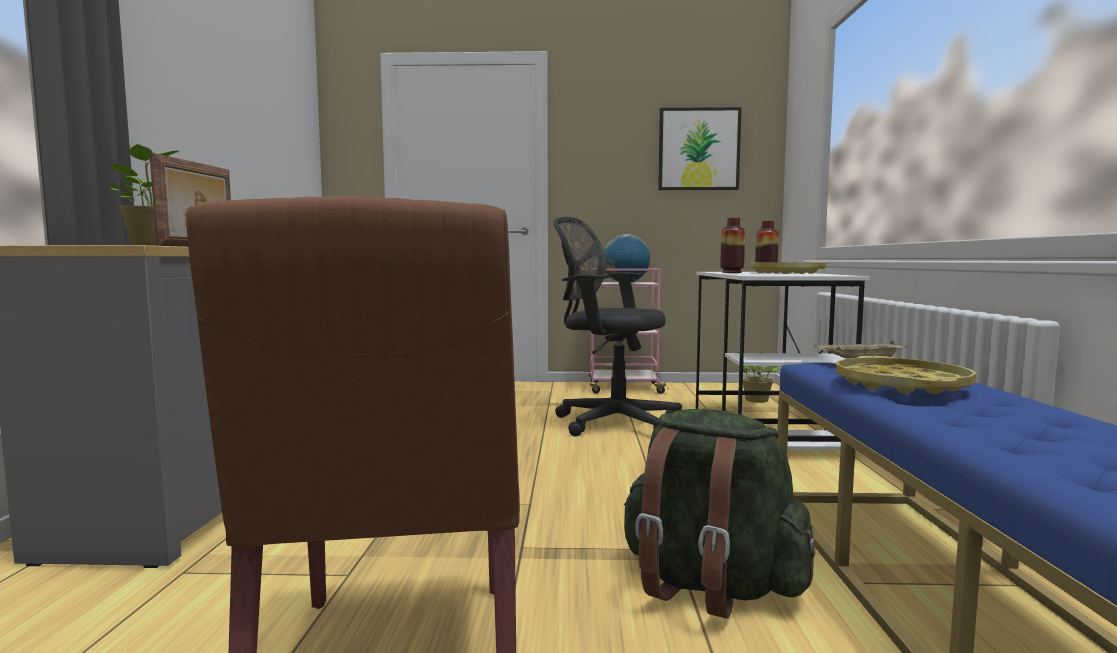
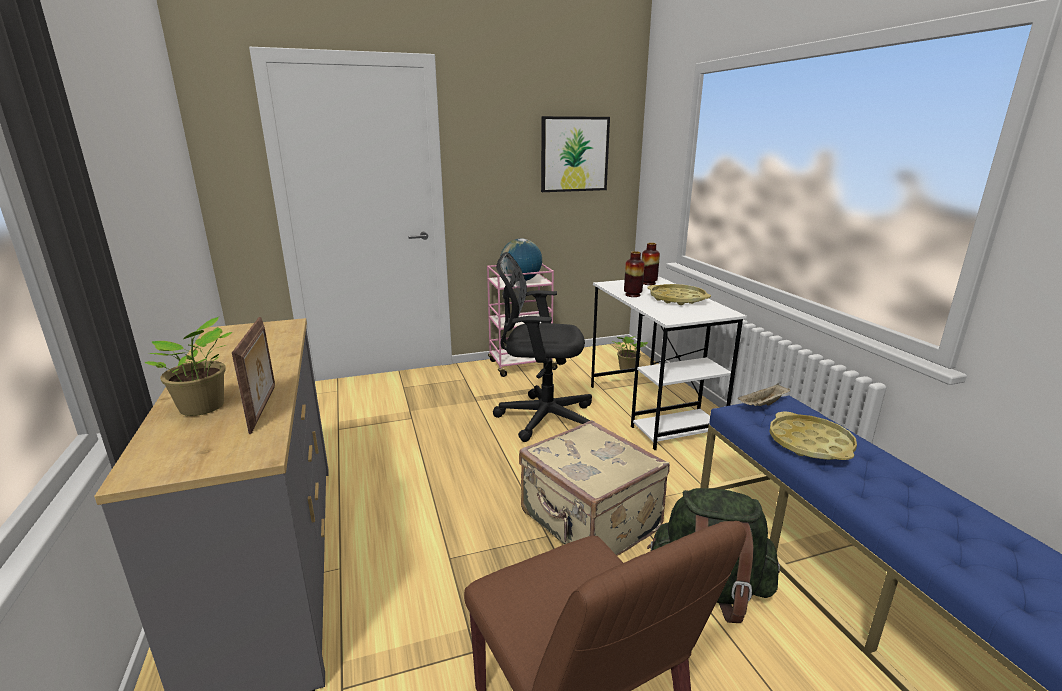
camera: 20 degrees left, 15 degrees up
none -> beige suitcase [519,420,670,556]

